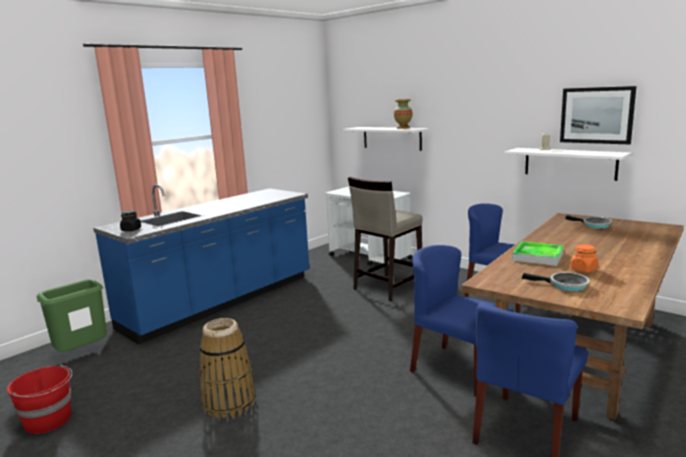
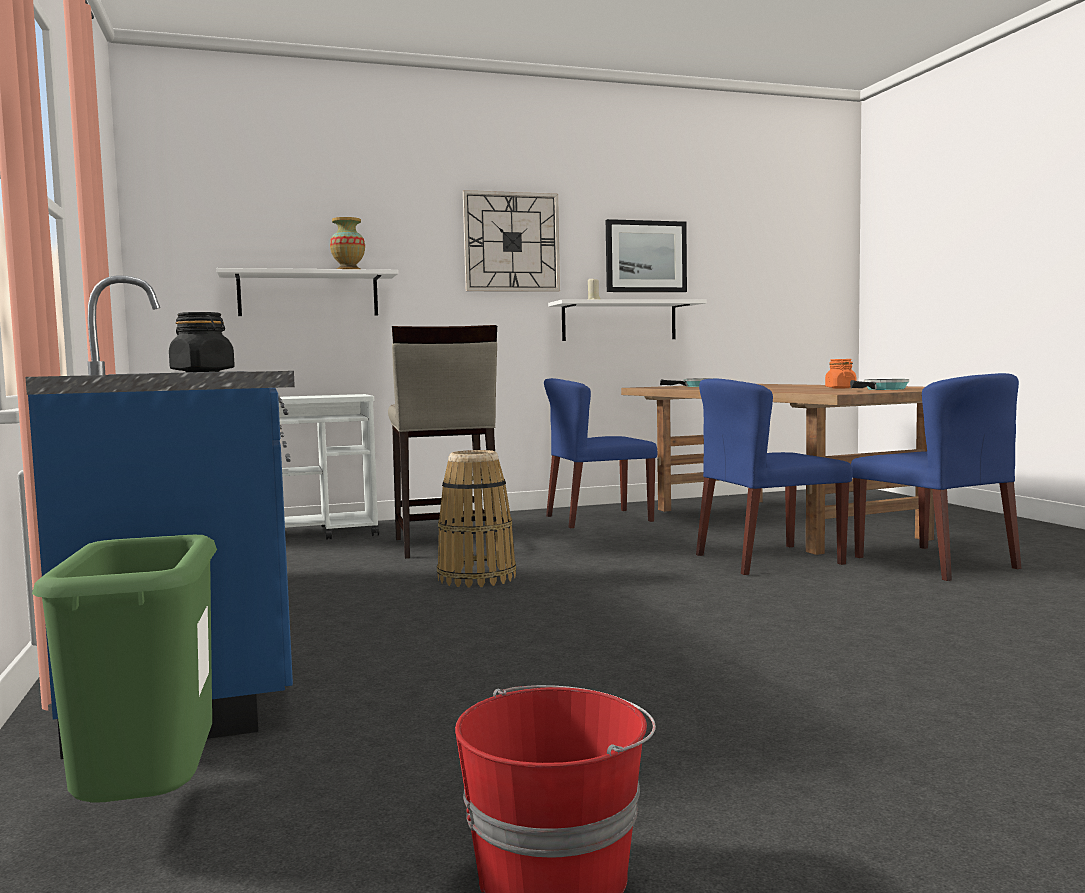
camera: 60 degrees left, 10 degrees down
basket [199,318,256,418] -> basket moved to [437,450,516,588]
tray [512,241,564,266] -> none
none -> wall clock [463,190,560,292]

